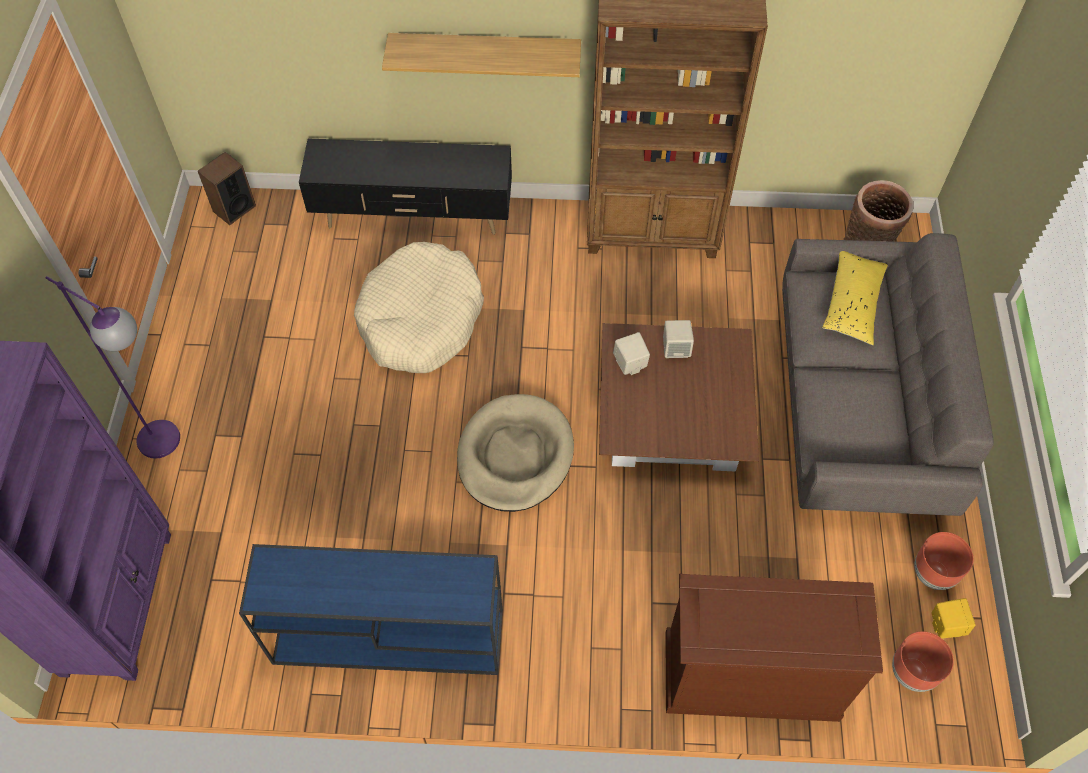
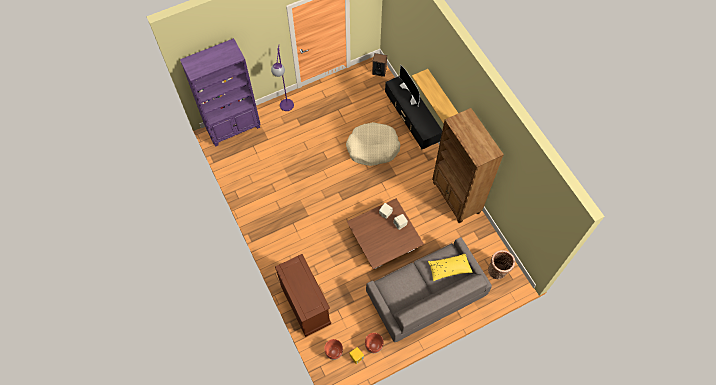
camera: 60 degrees right, 5 degrees up
blue console table [239,544,502,675] -> none
beige dog bed [457,394,574,512] -> none
none -> television [399,65,420,106]

